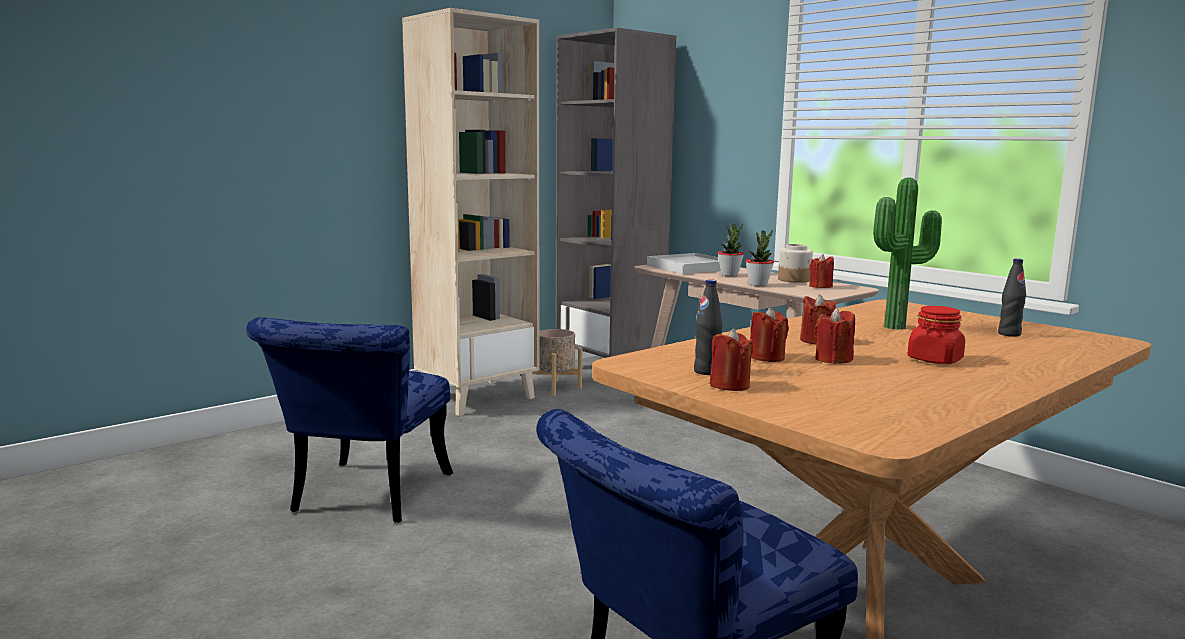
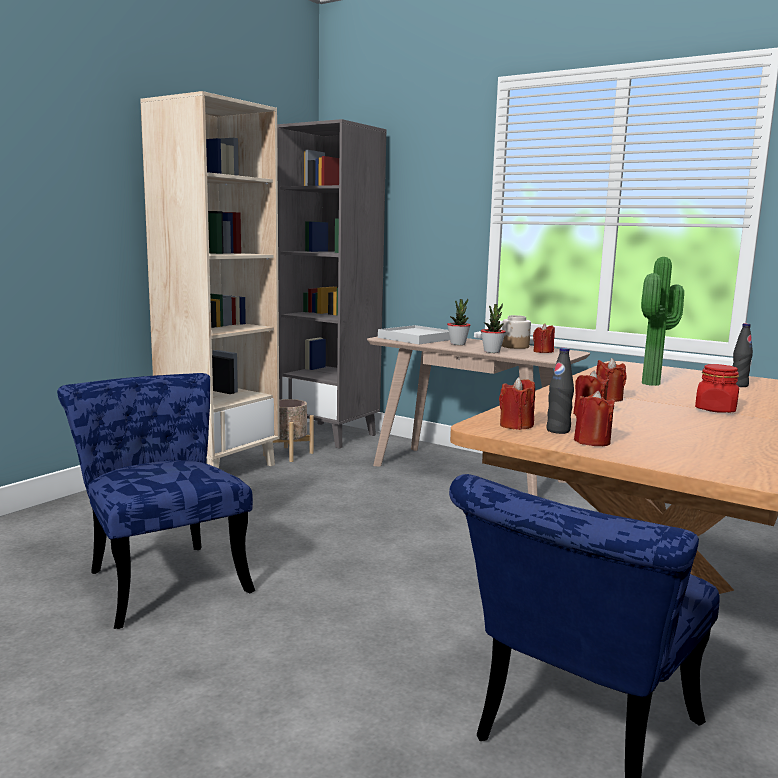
camera: 15 degrees left, 0 degrees up
blue chair [246,317,453,523] -> blue chair turned 150 degrees clockwise [57,373,255,629]
red candle [814,308,855,364] -> red candle moved to [499,377,535,430]

